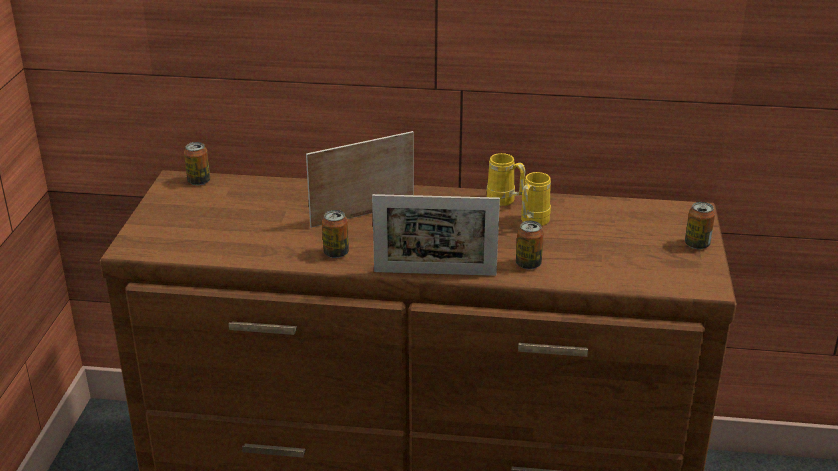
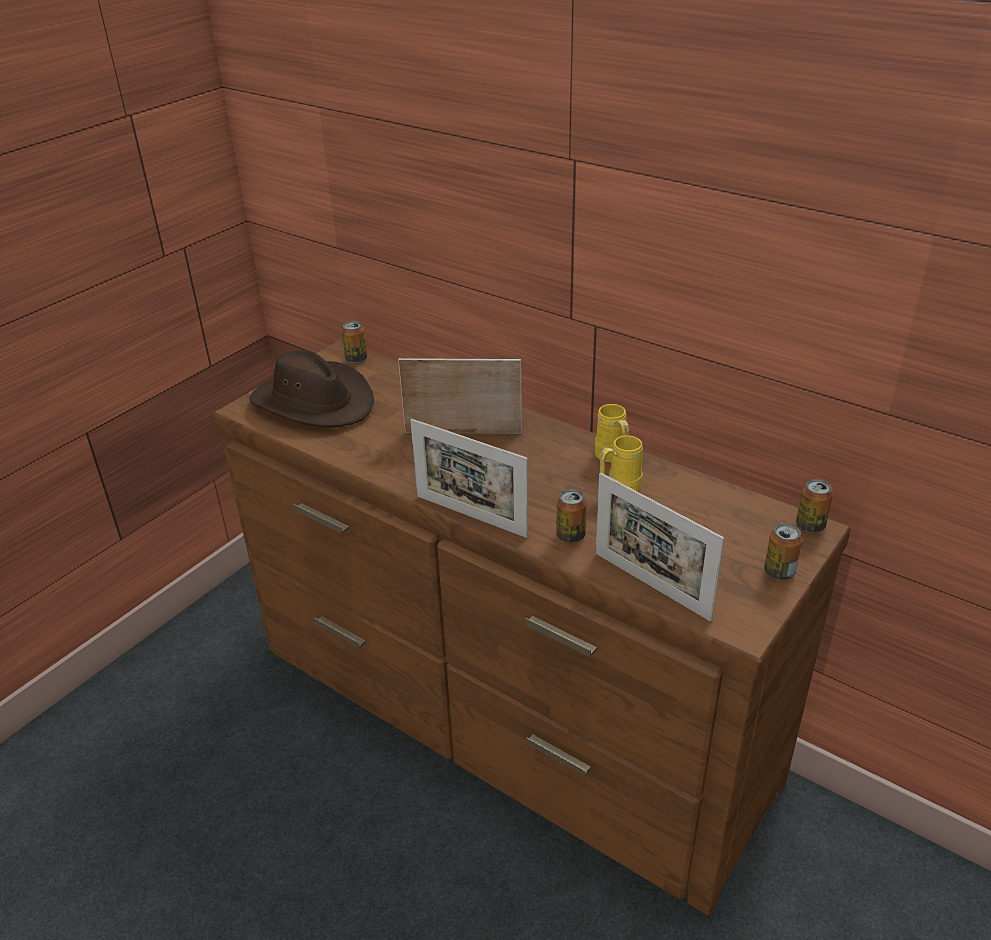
camera: 30 degrees right, 5 degrees up
can [322,210,349,258] -> can moved to [796,479,833,533]
none -> brown hat [249,350,374,427]
none -> picture frame [595,473,724,621]

